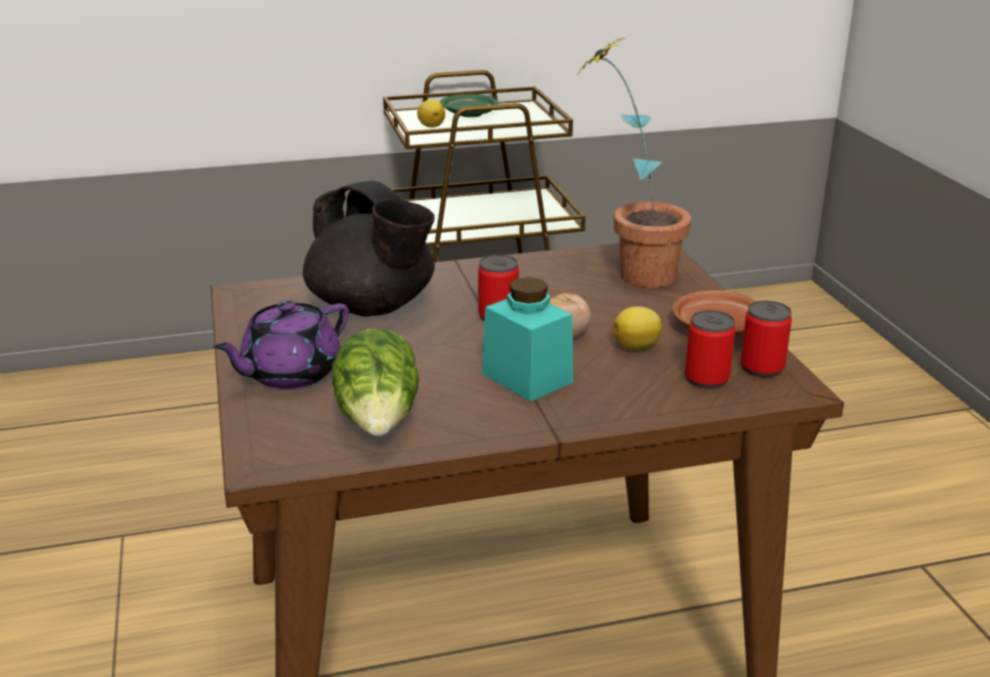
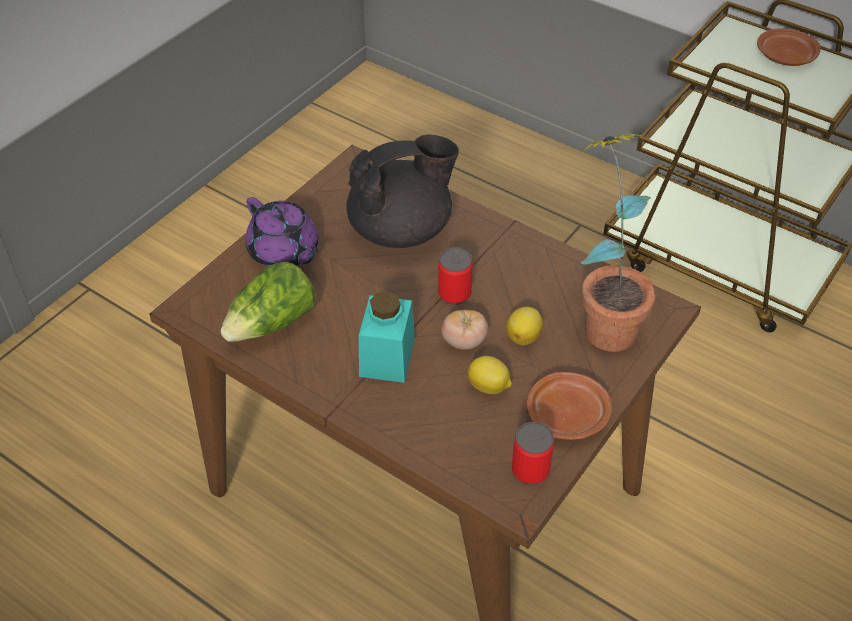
camera: 50 degrees right, 20 degrees up
purple teapot [213,301,349,389] -> purple teapot turned 135 degrees counterclockwise [245,197,319,267]
black teapot [303,181,435,316] -> black teapot turned 120 degrees counterclockwise [346,135,459,248]
lemon [417,100,445,128] -> lemon moved to [506,307,543,345]
green plate [440,94,498,117] -> brown plate [757,28,820,66]
can [685,310,735,389] -> none

